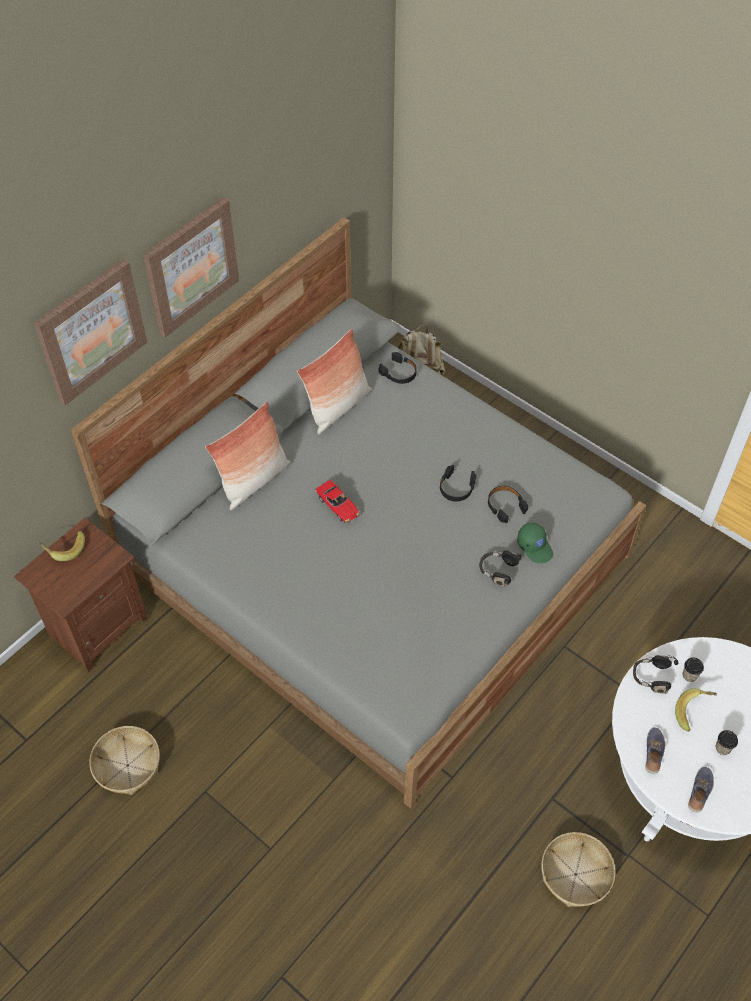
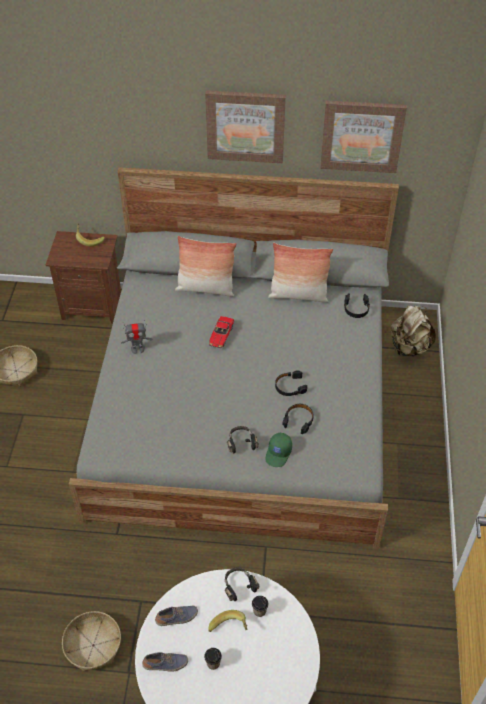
camera: 55 degrees right, 5 degrees down
picture [34,259,147,405] -> picture moved to [320,100,407,173]
none -> toy robot [121,320,153,354]

